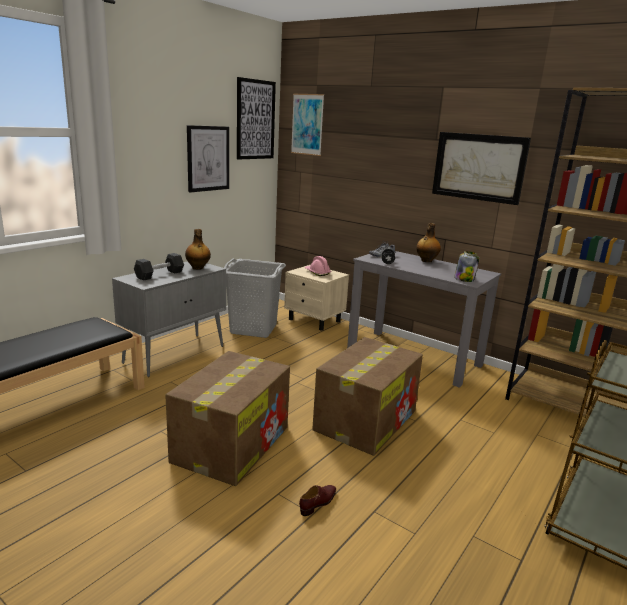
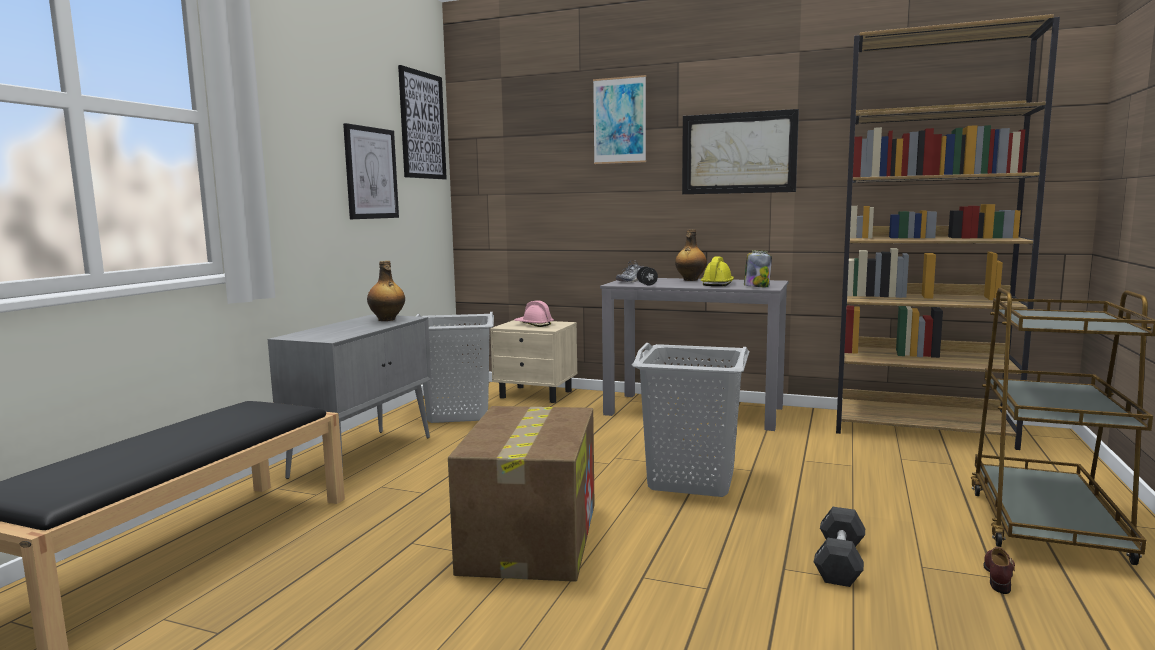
camera: 15 degrees left, 10 degrees down
black dumbbell [134,253,184,280] -> black dumbbell moved to [814,507,865,587]
picture [291,94,324,156] -> picture moved to [593,75,646,164]
brown shoe [299,485,336,516] -> brown shoe moved to [983,547,1015,594]
cardboard box [312,337,423,456] -> grey laundry basket [632,343,749,497]
none -> yellow hard hat [701,257,734,286]

